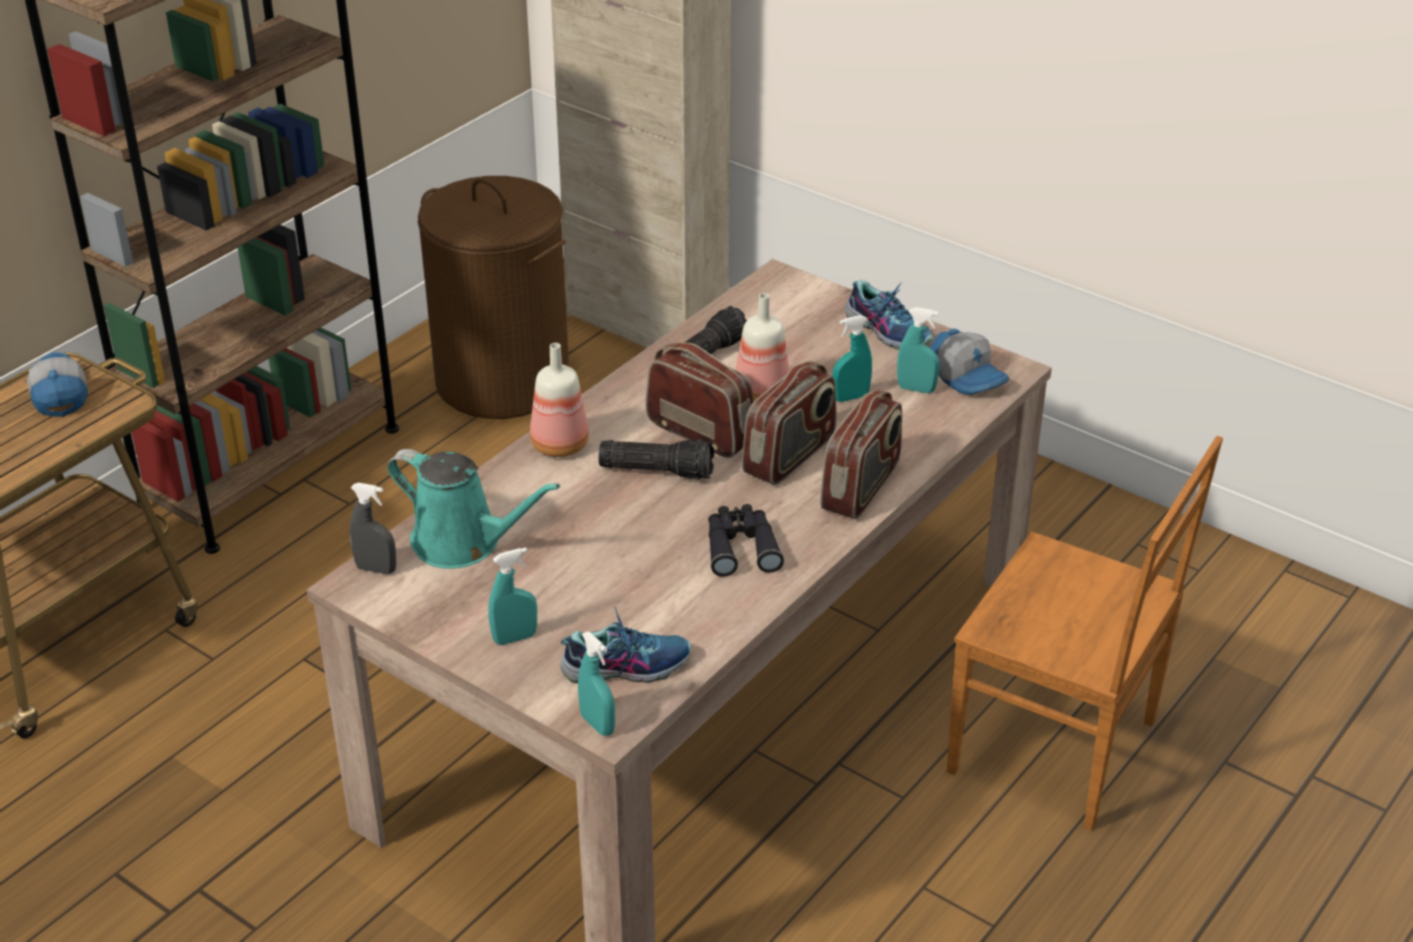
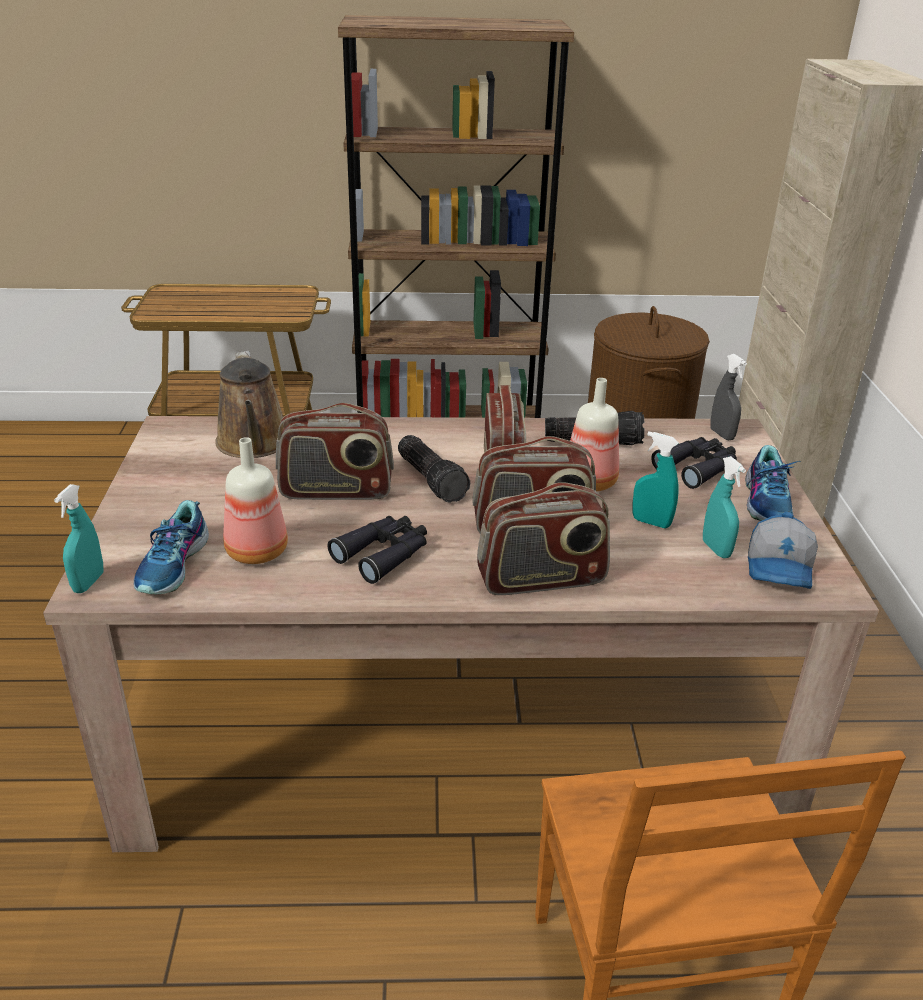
camera: 50 degrees right, 5 degrees down
cap [27,352,88,417] -> none
grey spray bottle [350,483,396,574] -> grey spray bottle moved to [710,354,747,441]
turquoise watering can [387,449,560,569] -> brown watering can [215,351,285,458]
turquoise spray bottle [488,548,537,645] -> none
bottle [530,343,589,457] -> bottle moved to [223,437,288,564]
shoe [560,608,691,683] -> shoe turned 60 degrees clockwise [134,500,209,594]
none -> radio [276,403,394,500]
none -> black binoculars [651,437,737,489]

